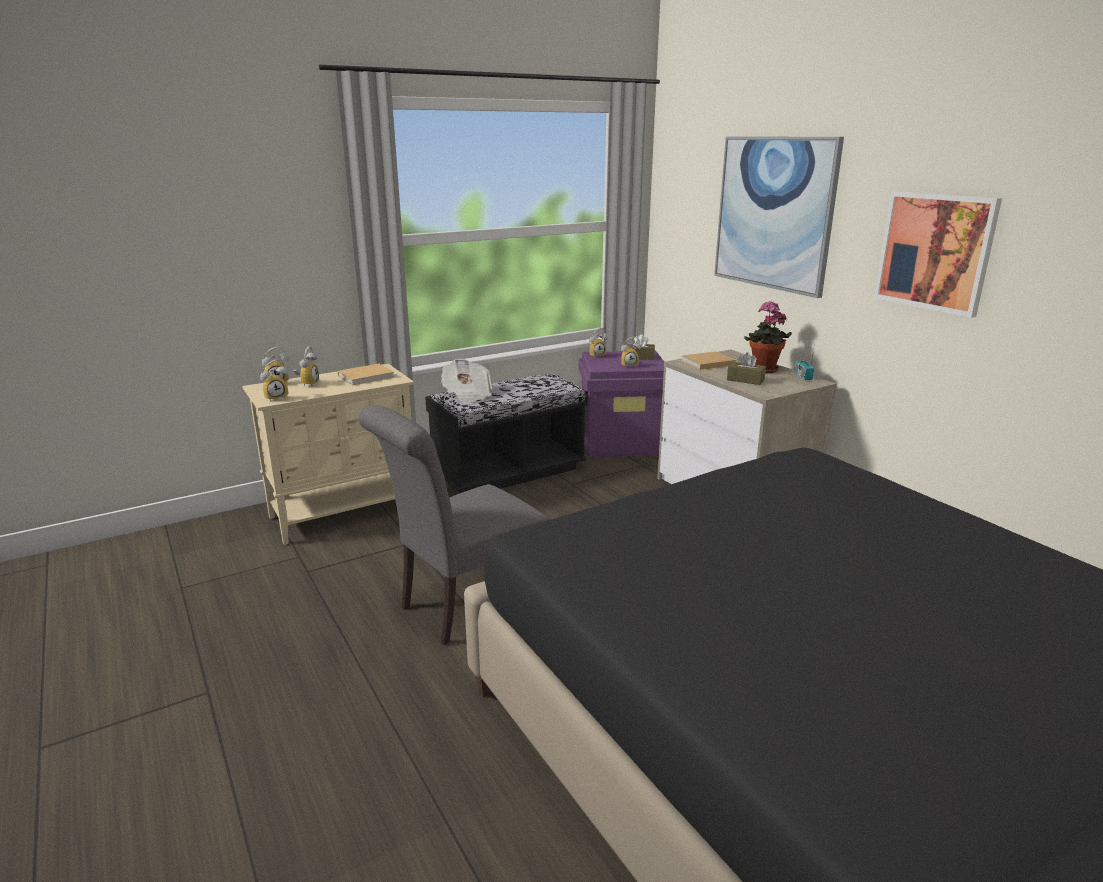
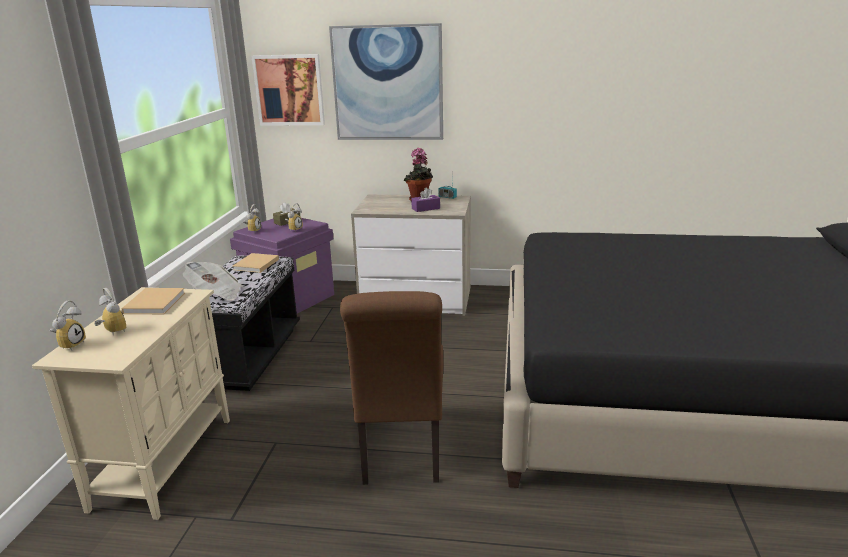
camera: 50 degrees left, 0 degrees up
alarm clock [260,360,289,402] -> none
grey chair [358,405,551,645] -> brown chair [340,291,443,485]
beige book [681,351,736,370] -> beige book moved to [233,253,279,273]
brown tissue box [727,353,766,385] -> purple tissue box [411,188,440,212]
picture [874,191,1002,318] -> picture moved to [252,54,325,125]

